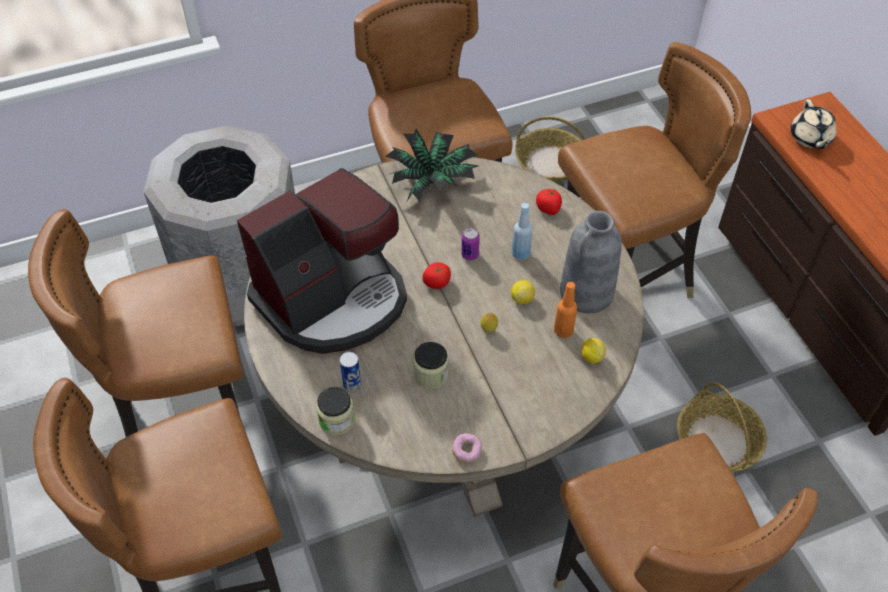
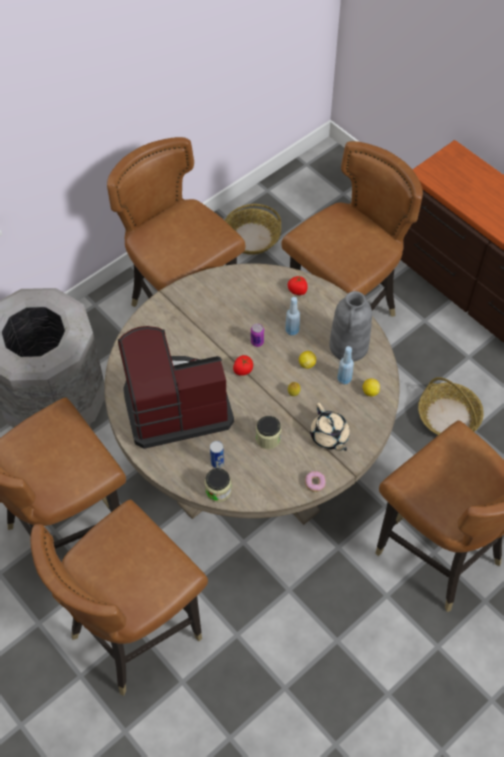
camera: 20 degrees left, 5 degrees up
coffee machine [237,168,407,354] -> coffee machine turned 135 degrees counterclockwise [118,326,234,449]
potted plant [385,129,478,201] -> none
orange bottle [554,282,577,338] -> blue bottle [337,346,354,384]
beige teapot [791,99,837,149] -> beige teapot moved to [310,403,350,451]

